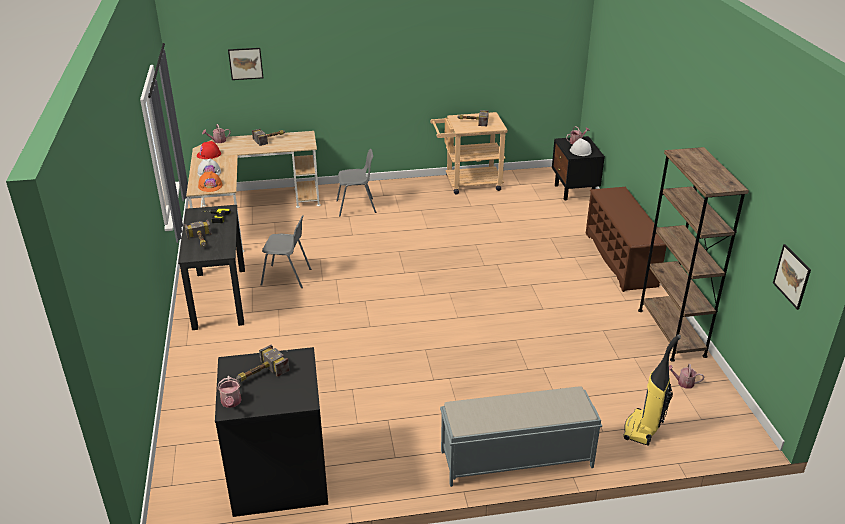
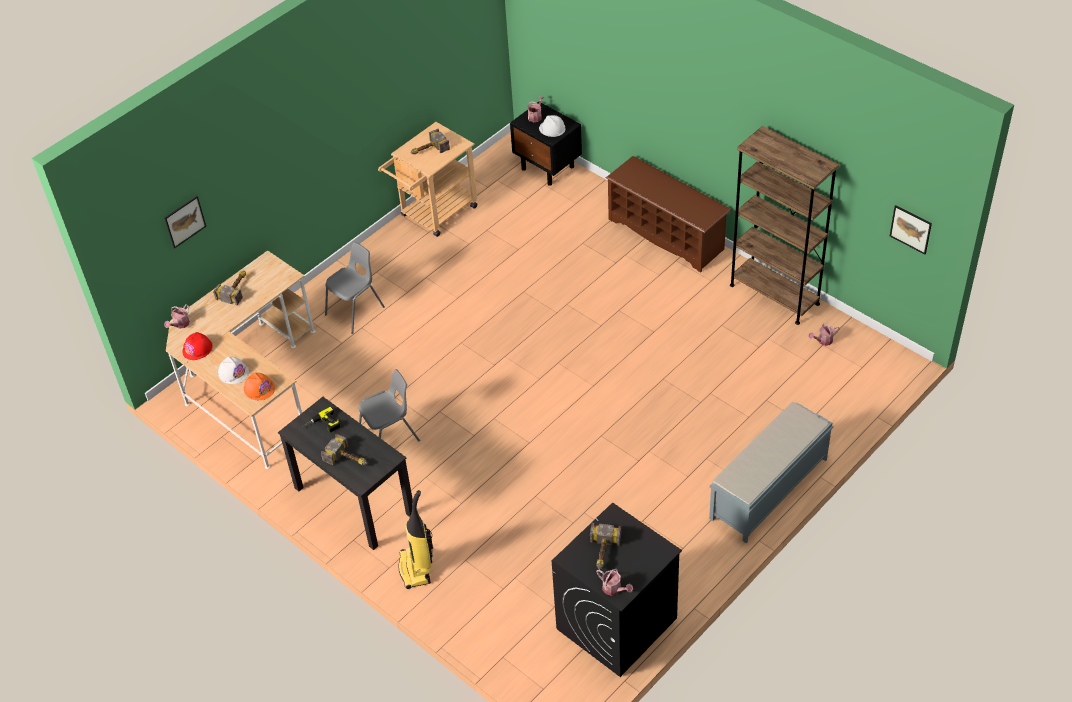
camera: 35 degrees left, 15 degrees up
vacuum cleaner [623,334,681,446] -> vacuum cleaner moved to [399,490,433,589]

